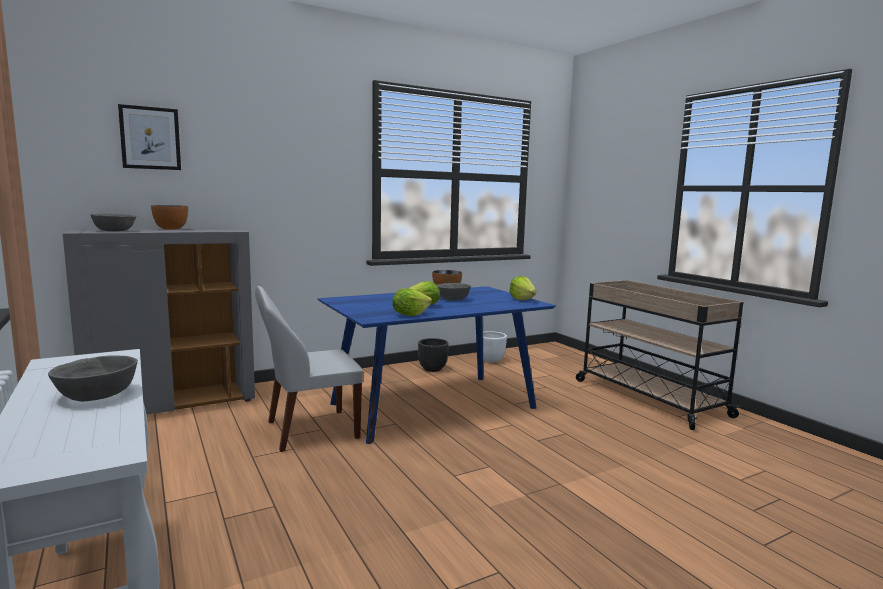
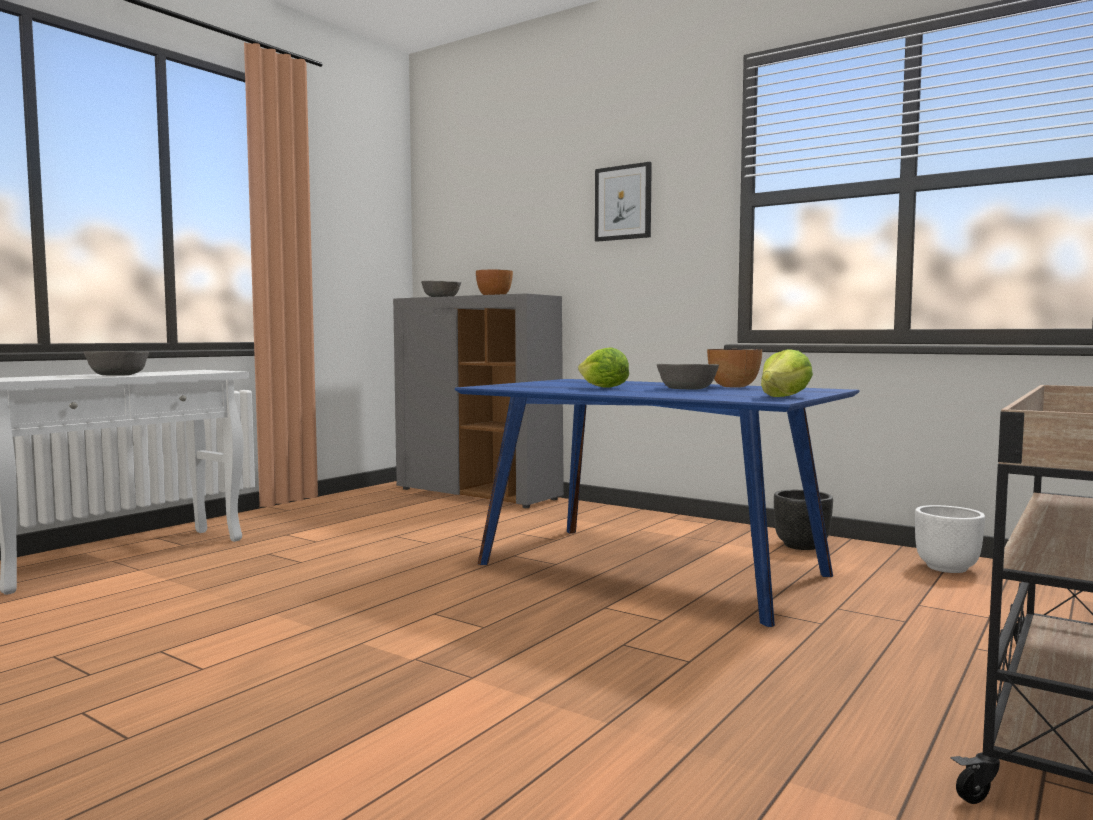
camera: 65 degrees right, 5 degrees down
picture [118,104,181,170] -> picture moved to [595,162,652,242]
white chair [255,286,363,452] -> none
lettuce [392,288,432,316] -> none

